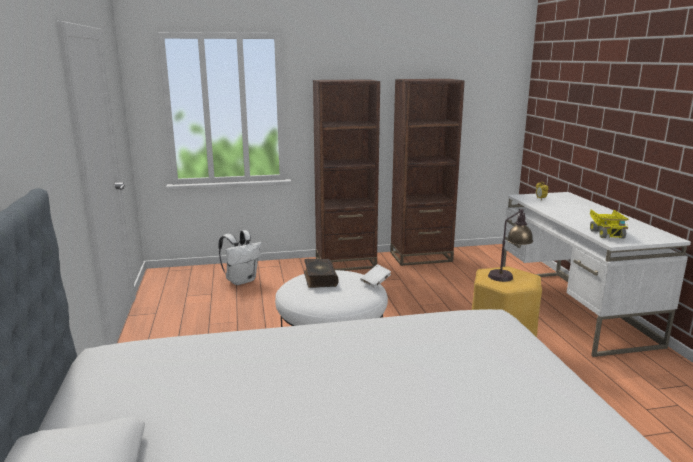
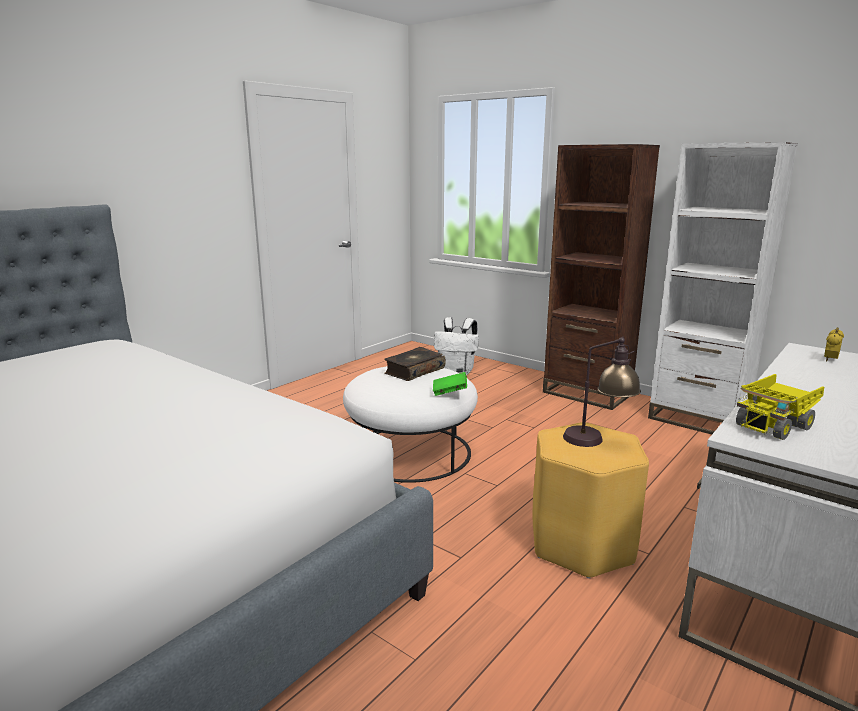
camera: 50 degrees right, 0 degrees up
white book [360,264,391,288] -> green book [433,372,467,396]
brown bookcase [390,79,465,266] -> white bookcase [648,142,798,435]

